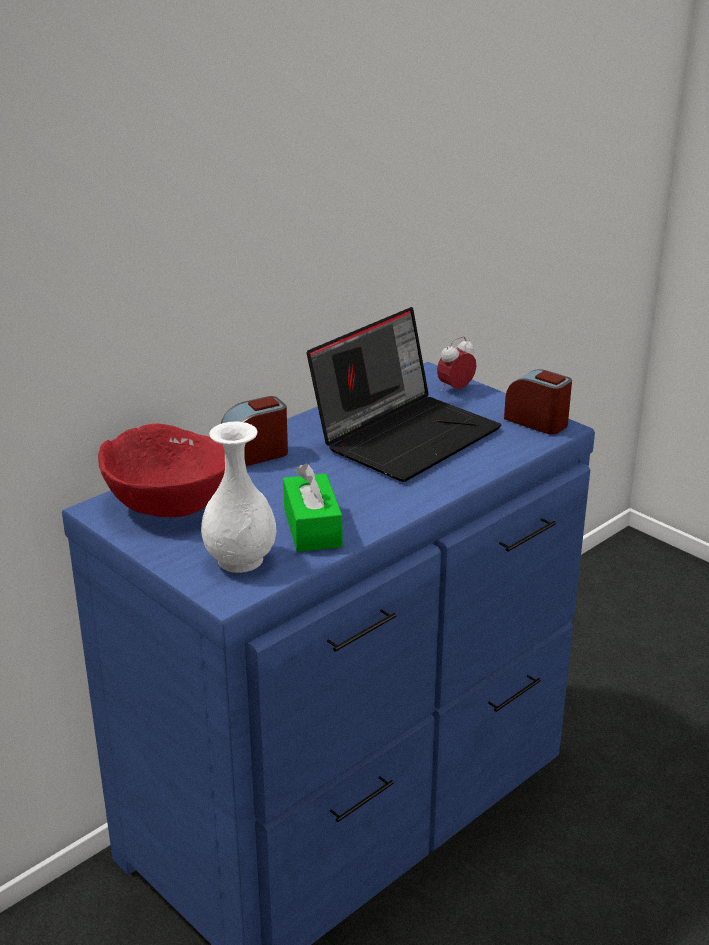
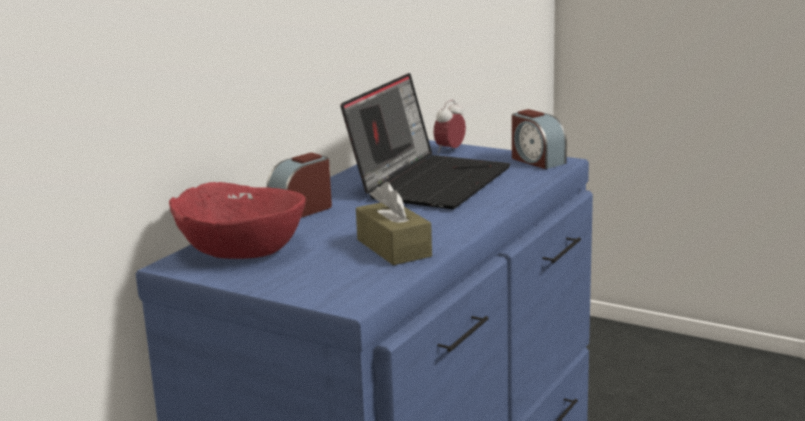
camera: 15 degrees left, 10 degrees down
white vase [201,422,276,573] -> none
green tissue box [283,463,342,552] -> brown tissue box [356,182,432,265]
alarm clock [504,369,572,435] -> alarm clock turned 150 degrees counterclockwise [512,109,567,169]

